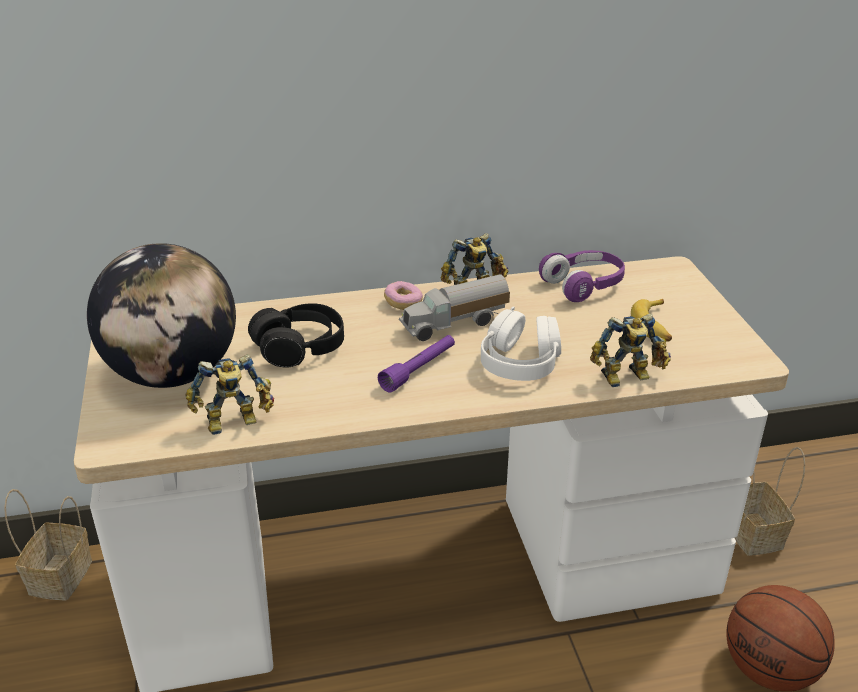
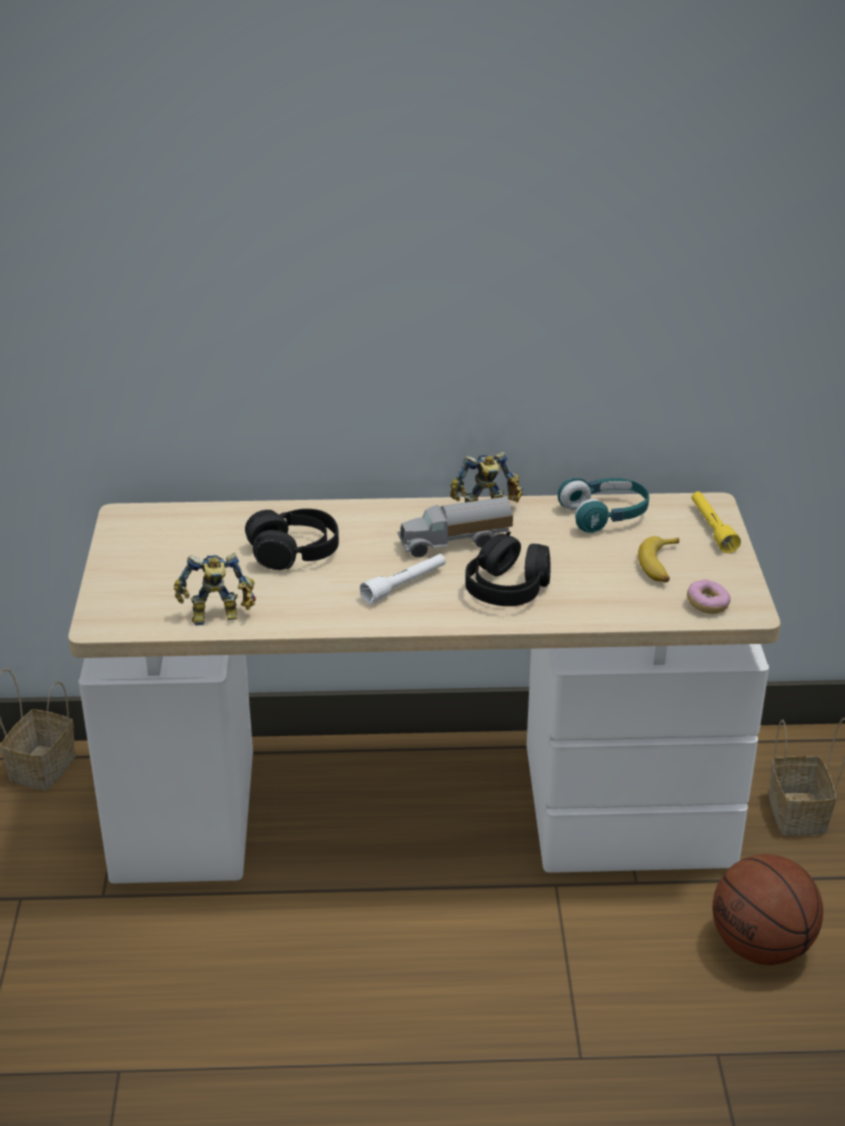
camera: 10 degrees right, 0 degrees up
globe [87,243,236,388] -> none
purple flashlight [378,335,455,393] -> white flashlight [360,554,446,604]
donut [384,281,423,310] -> donut moved to [687,579,730,614]
white headphones [481,306,561,381] -> black headphones [465,531,551,606]
purple headphones [539,250,625,302] -> turquoise headphones [558,478,649,533]
toy robot [590,313,671,387] -> none
none -> yellow flashlight [691,492,741,553]

